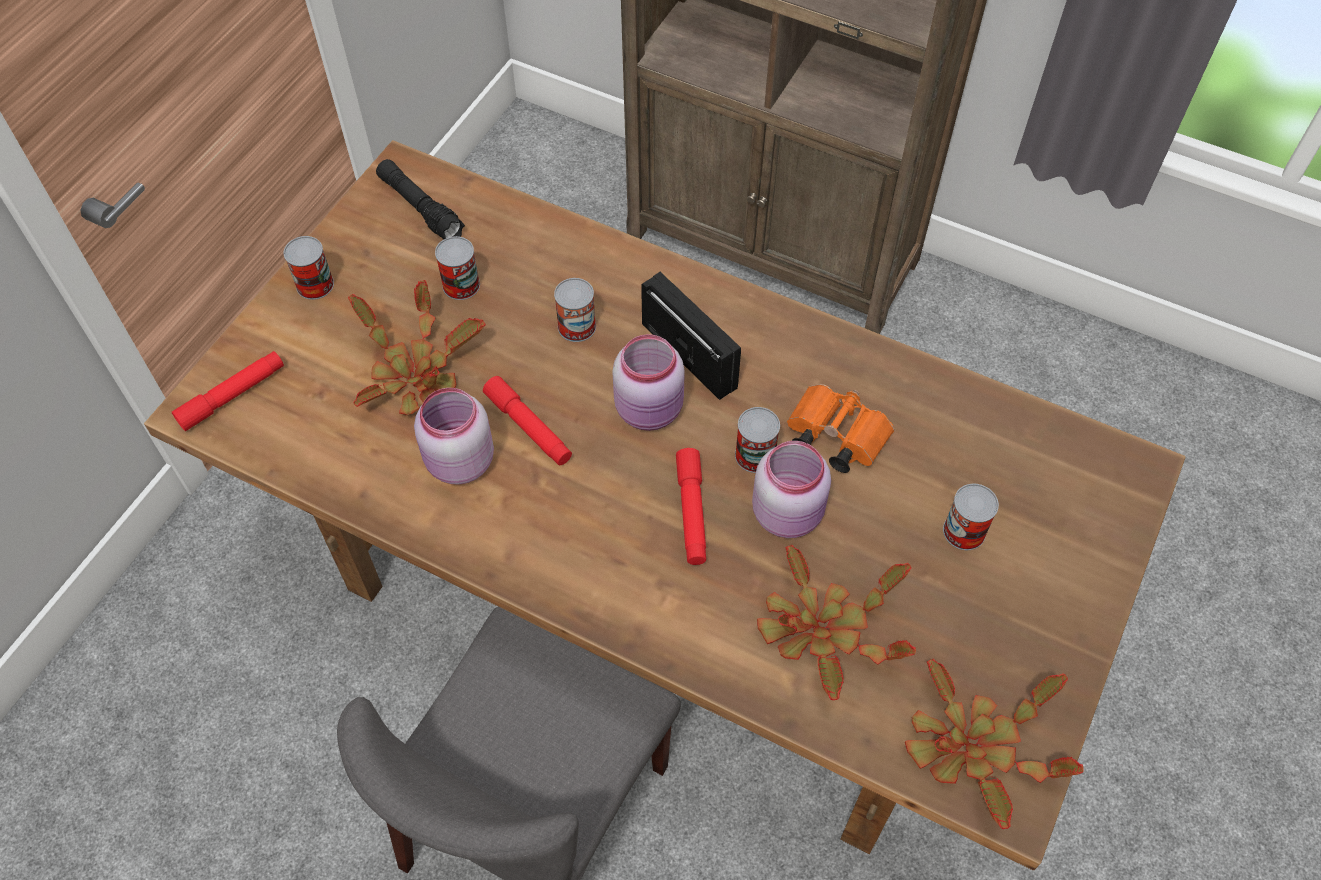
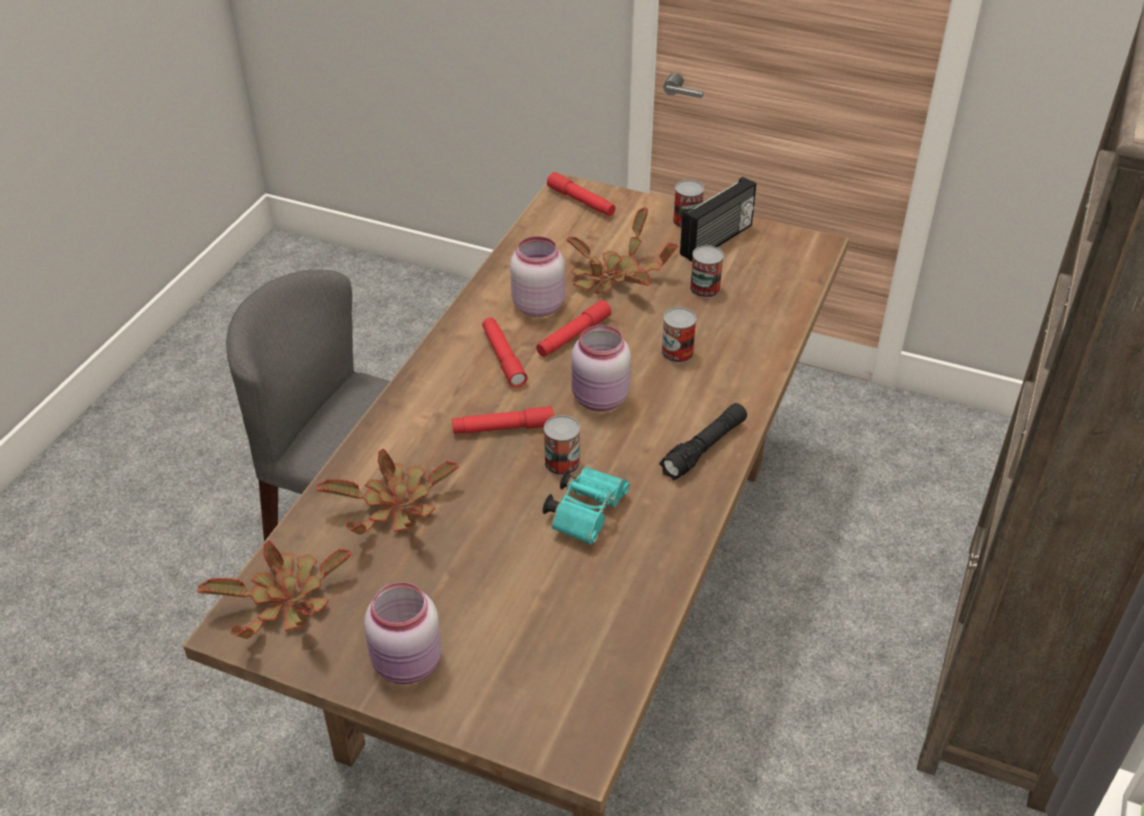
camera: 85 degrees right, 15 degrees down
black flashlight [376,159,465,239] -> black flashlight moved to [659,403,747,480]
radio [641,272,741,400] -> radio moved to [680,177,757,261]
pink jar [752,441,831,538] -> pink jar moved to [364,582,442,684]
orange binoculars [787,384,894,473] -> turquoise binoculars [543,467,630,545]
can [943,484,999,550] -> none
none -> red flashlight [482,318,528,388]

